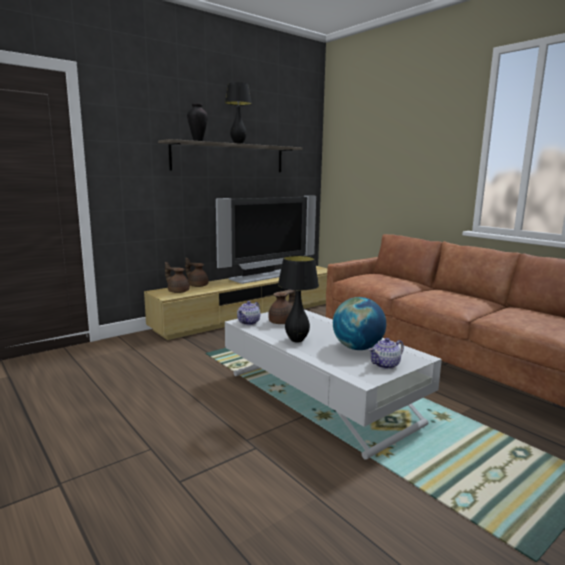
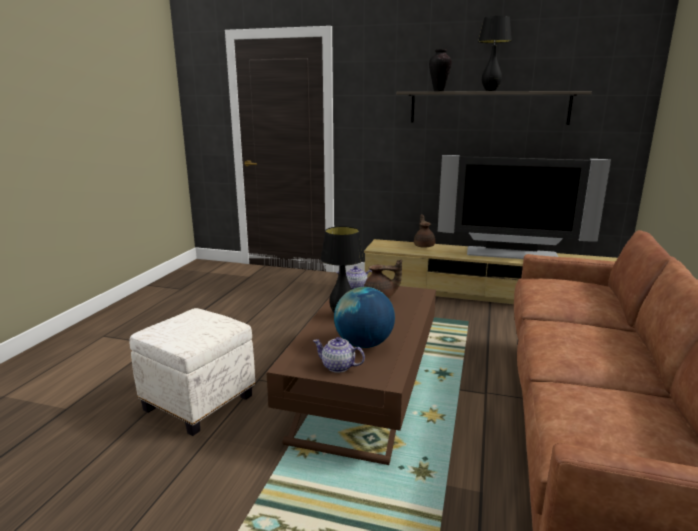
camera: 55 degrees right, 5 degrees up
brown teapot [165,262,190,293] -> none
white coffee table [225,309,442,460] -> brown coffee table [266,286,436,465]
none -> white ottoman [129,308,255,436]

